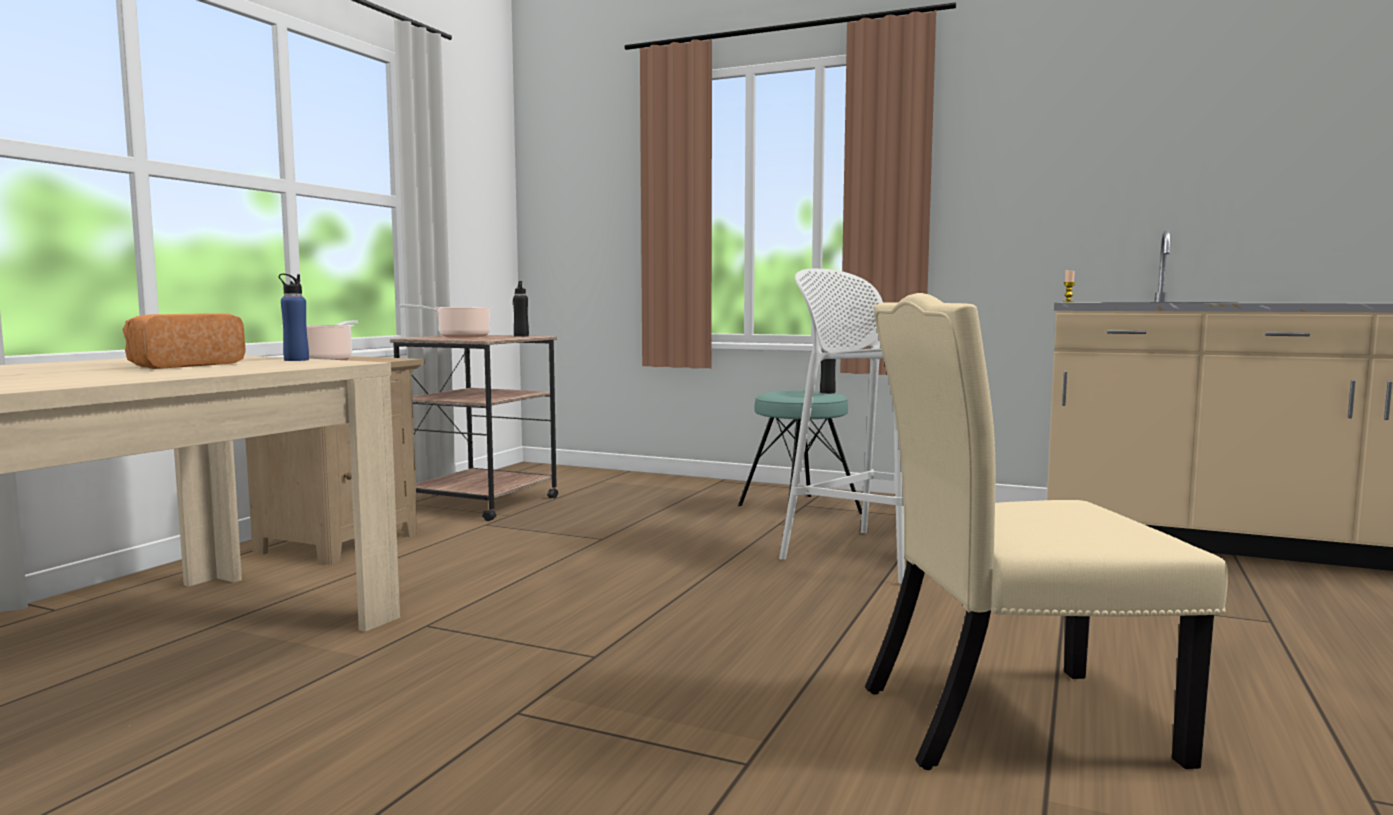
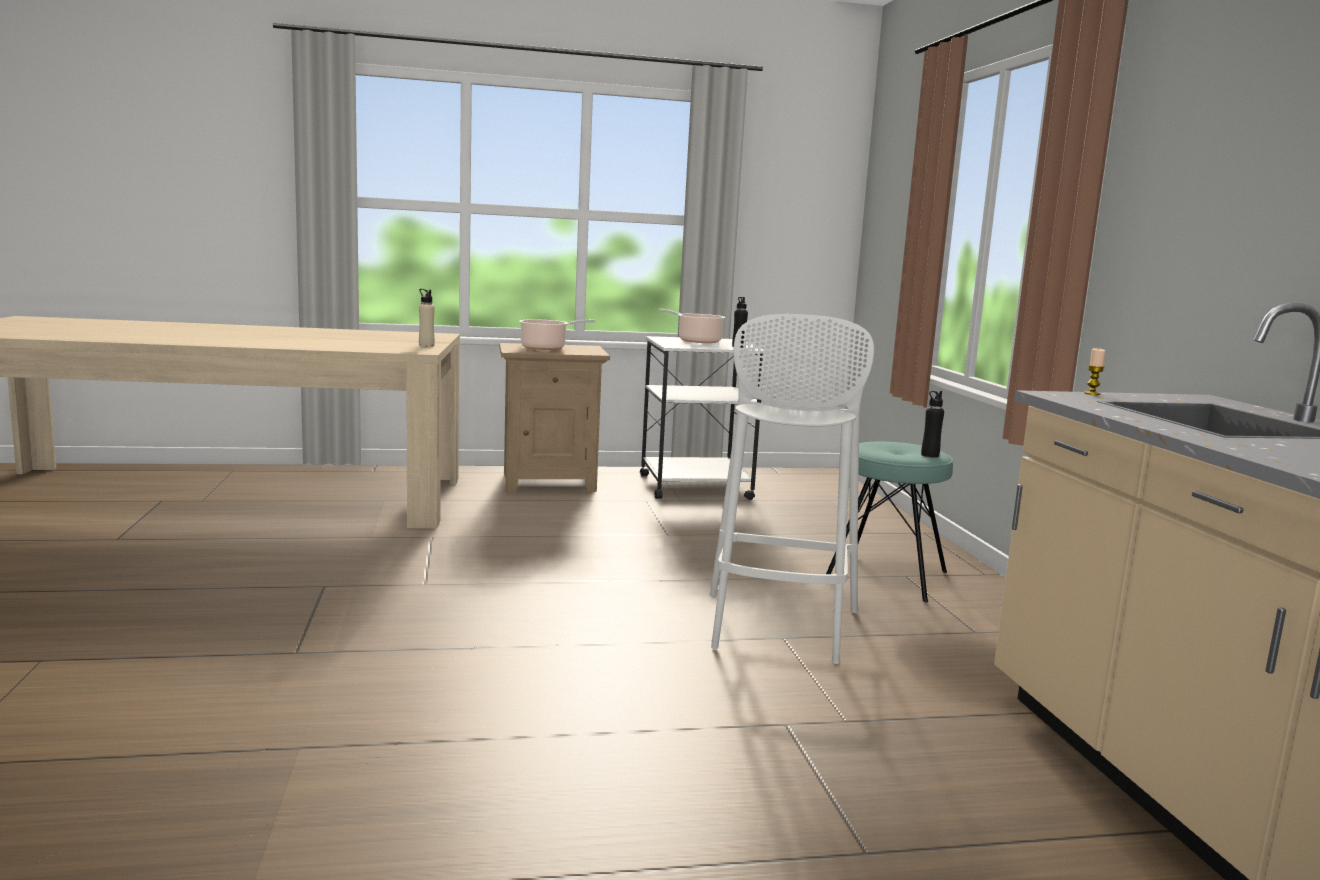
camera: 55 degrees right, 5 degrees up
bread [123,313,246,369] -> none
blue bottle [279,274,309,361] -> beige bottle [419,289,435,347]
brown cart [390,335,558,521] -> white cart [640,336,768,500]
beige chair [865,293,1228,770] -> none

